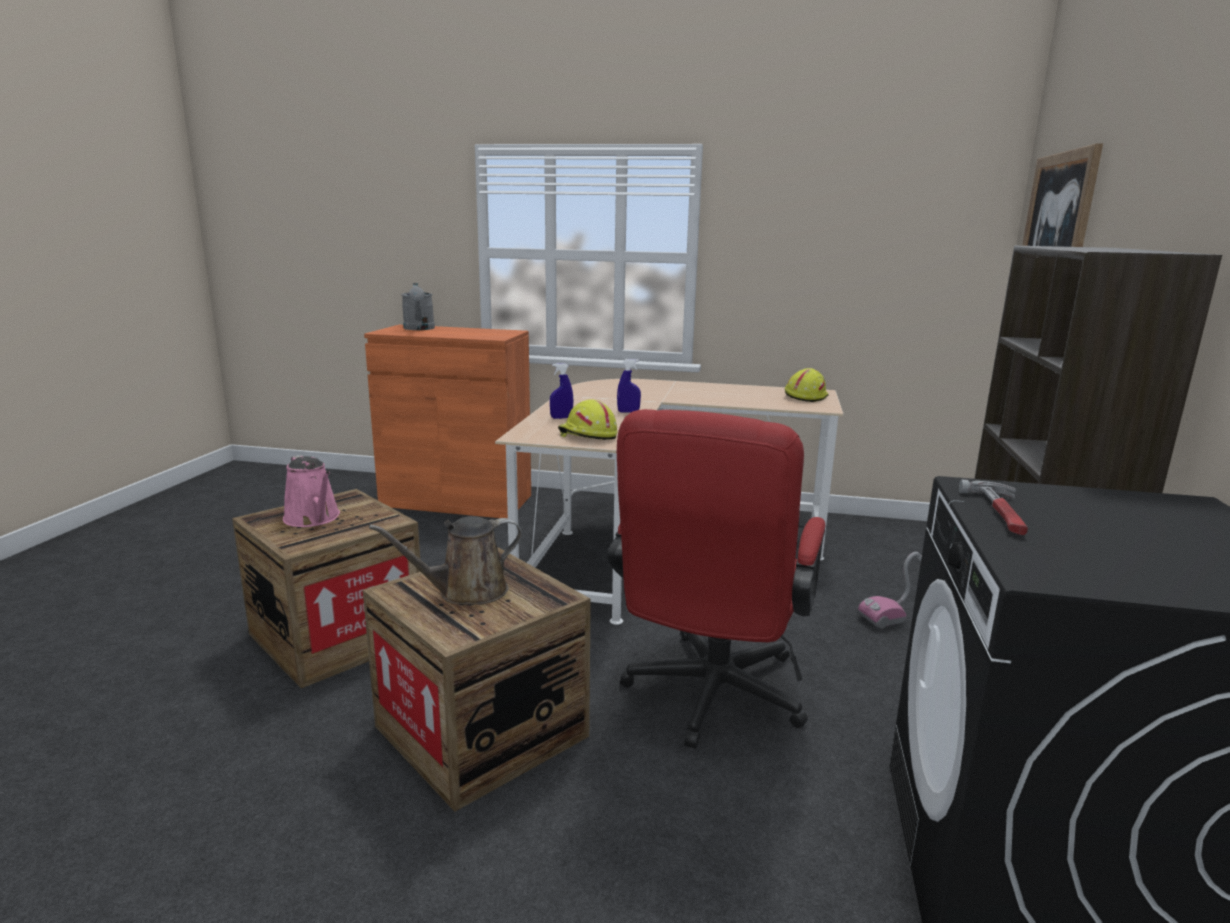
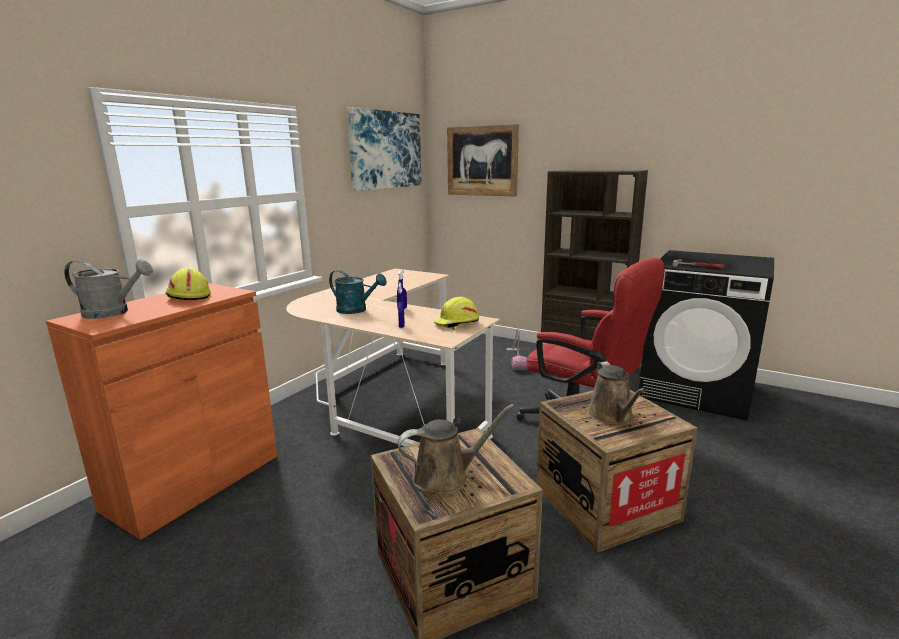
camera: 70 degrees left, 0 degrees up
pink watering can [283,455,340,527] -> brown watering can [398,404,514,494]
yellow hard hat [785,368,829,402] -> yellow hard hat moved to [166,268,211,300]
none -> turquoise watering can [329,270,387,314]
none -> picture [347,107,422,191]

